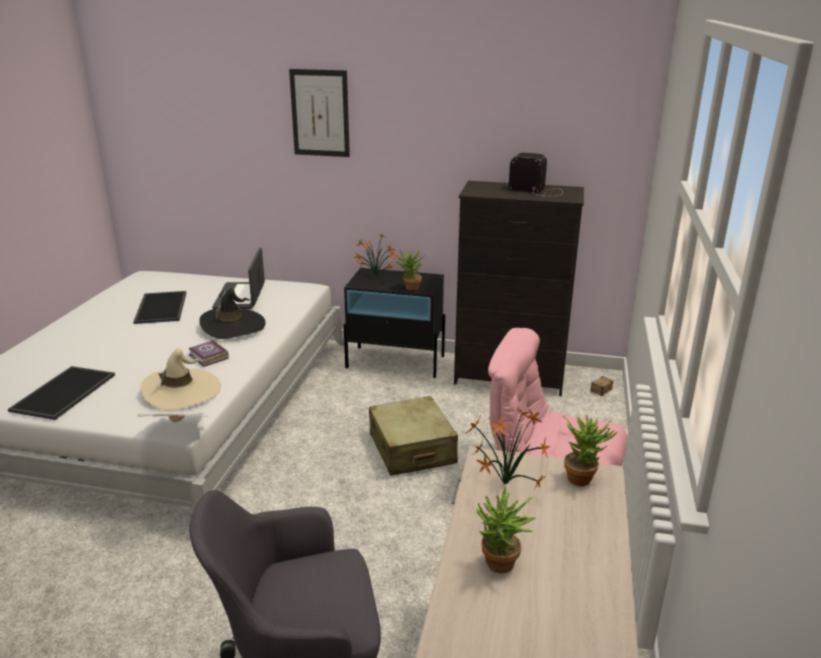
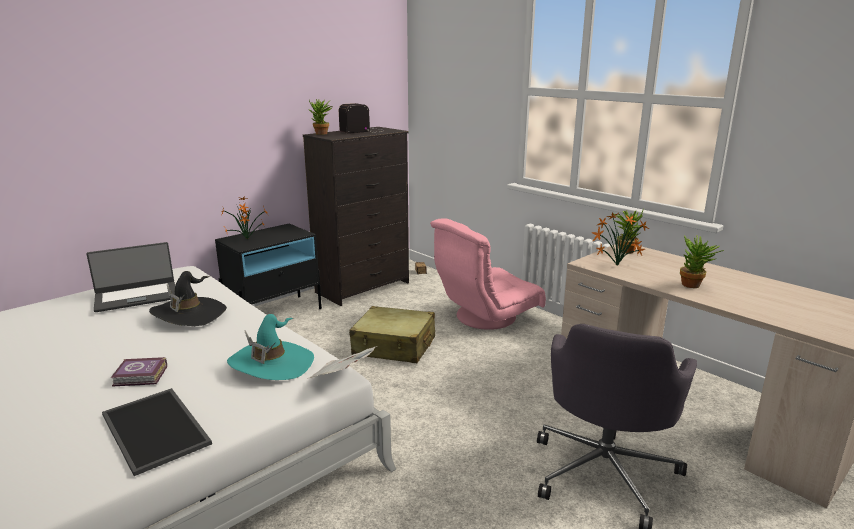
camera: 55 degrees left, 5 degrees down
tray [133,291,186,324] -> none
beige hat [141,348,221,411] -> turquoise hat [227,314,314,380]
book [189,340,229,367] -> book moved to [111,357,167,387]
laptop [212,248,265,309] -> laptop turned 60 degrees counterclockwise [87,242,175,312]
picture [289,69,350,157] -> none
potted plant [396,249,425,291] -> potted plant moved to [308,99,332,135]

